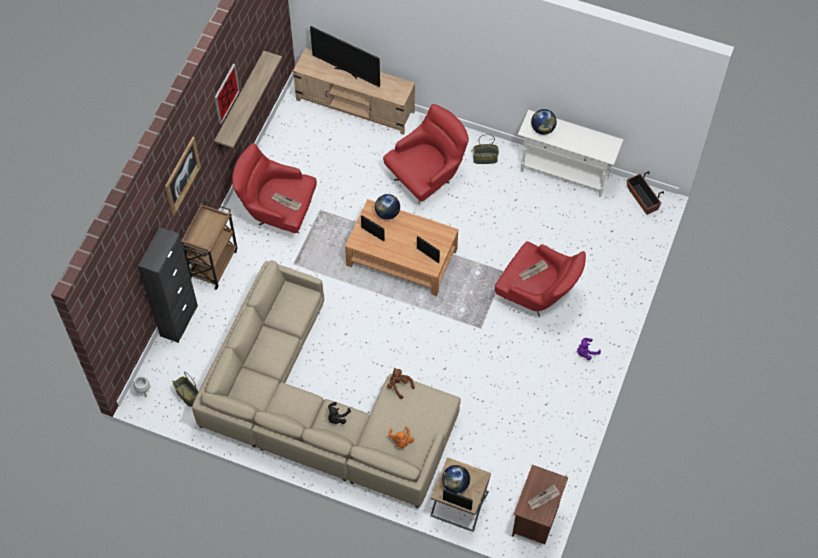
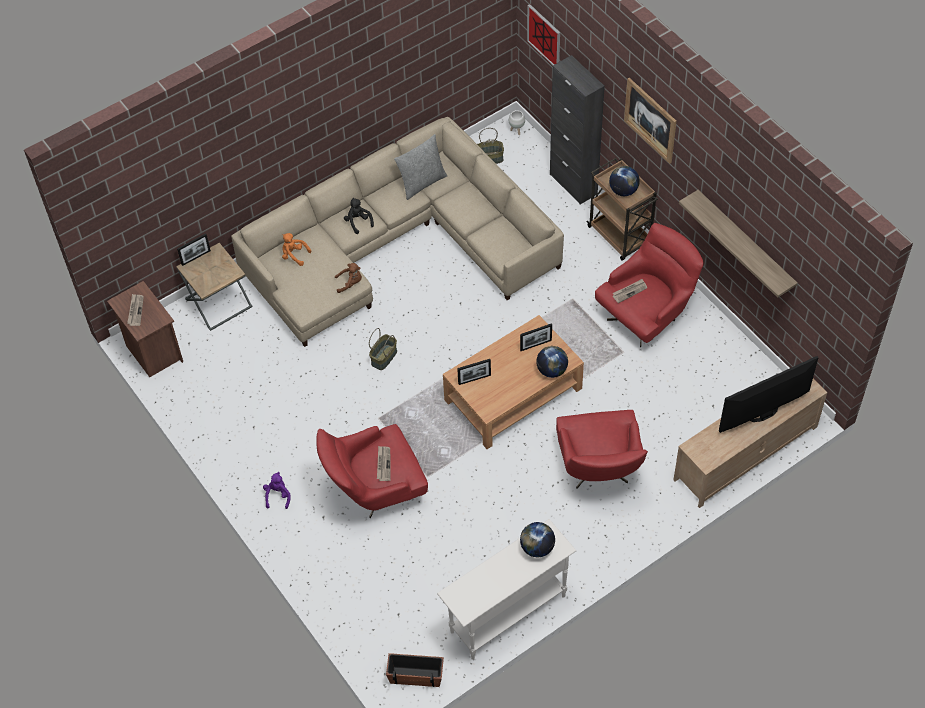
camera: 125 degrees right, 5 degrees down
picture [214,64,240,124] -> picture moved to [527,4,560,65]
globe [442,465,470,493] -> globe moved to [609,166,640,196]
basket [473,134,499,164] -> basket moved to [369,328,397,370]
none -> grey pillow [394,134,447,200]

